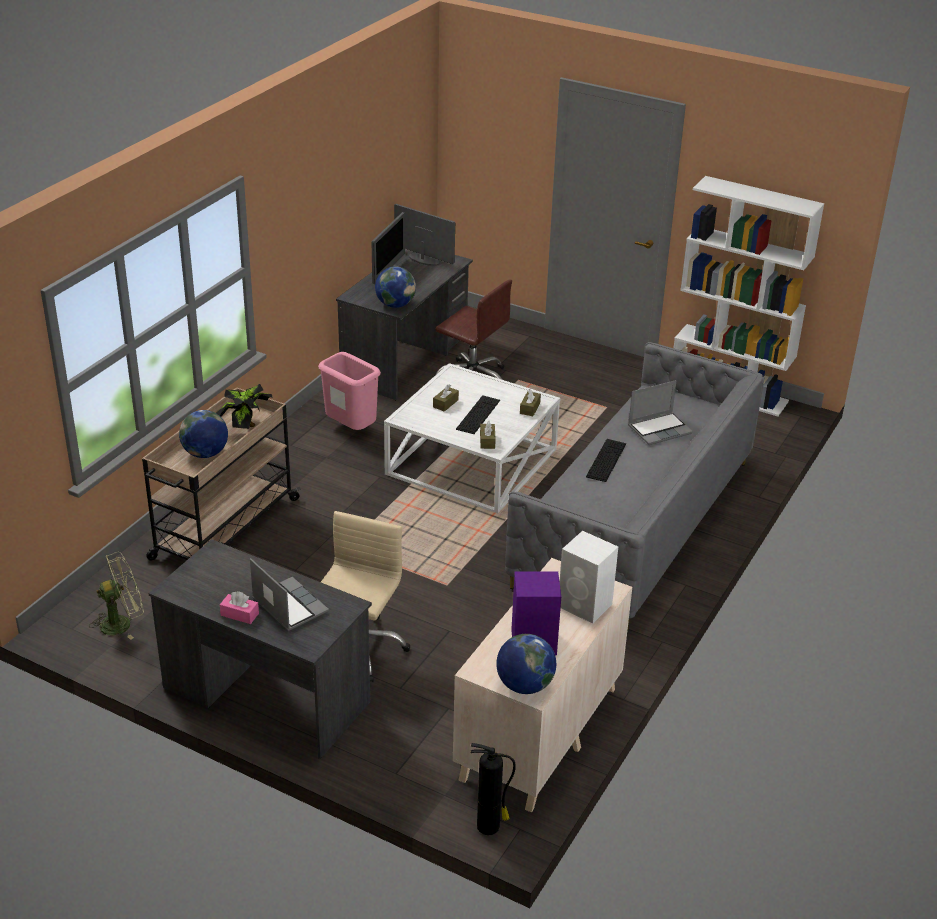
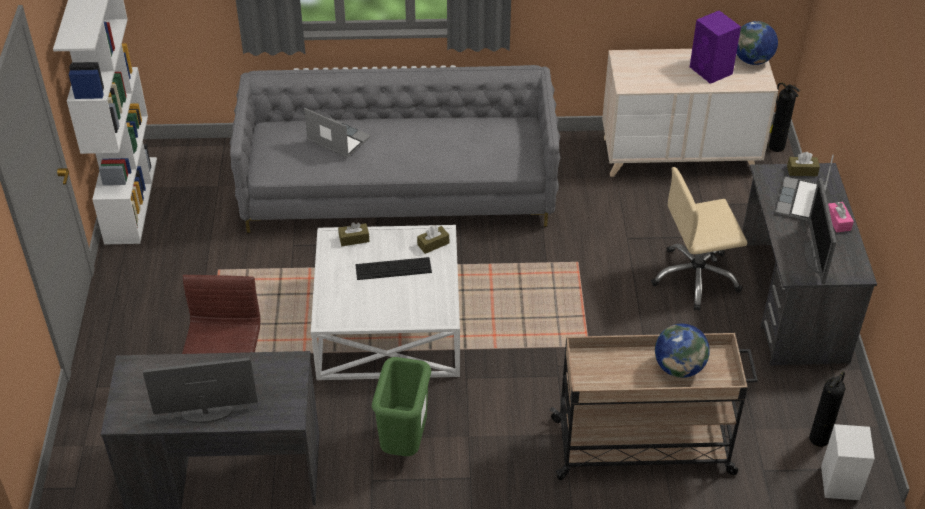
camera: 120 degrees left, 10 degrees up
green fan [89,552,144,640] -> fire extinguisher [809,372,846,447]
potted plant [216,384,273,429] -> none
pink trash can [318,352,381,430] -> green trash can [372,357,431,456]
globe [375,266,416,308] -> none
monitor [394,204,455,266] -> monitor moved to [804,178,836,284]
brown tissue box [433,384,459,412] -> brown tissue box moved to [787,152,820,176]
white speaker [560,531,618,624] -> white speaker moved to [821,424,875,500]
keyboard [586,439,626,482] -> none

